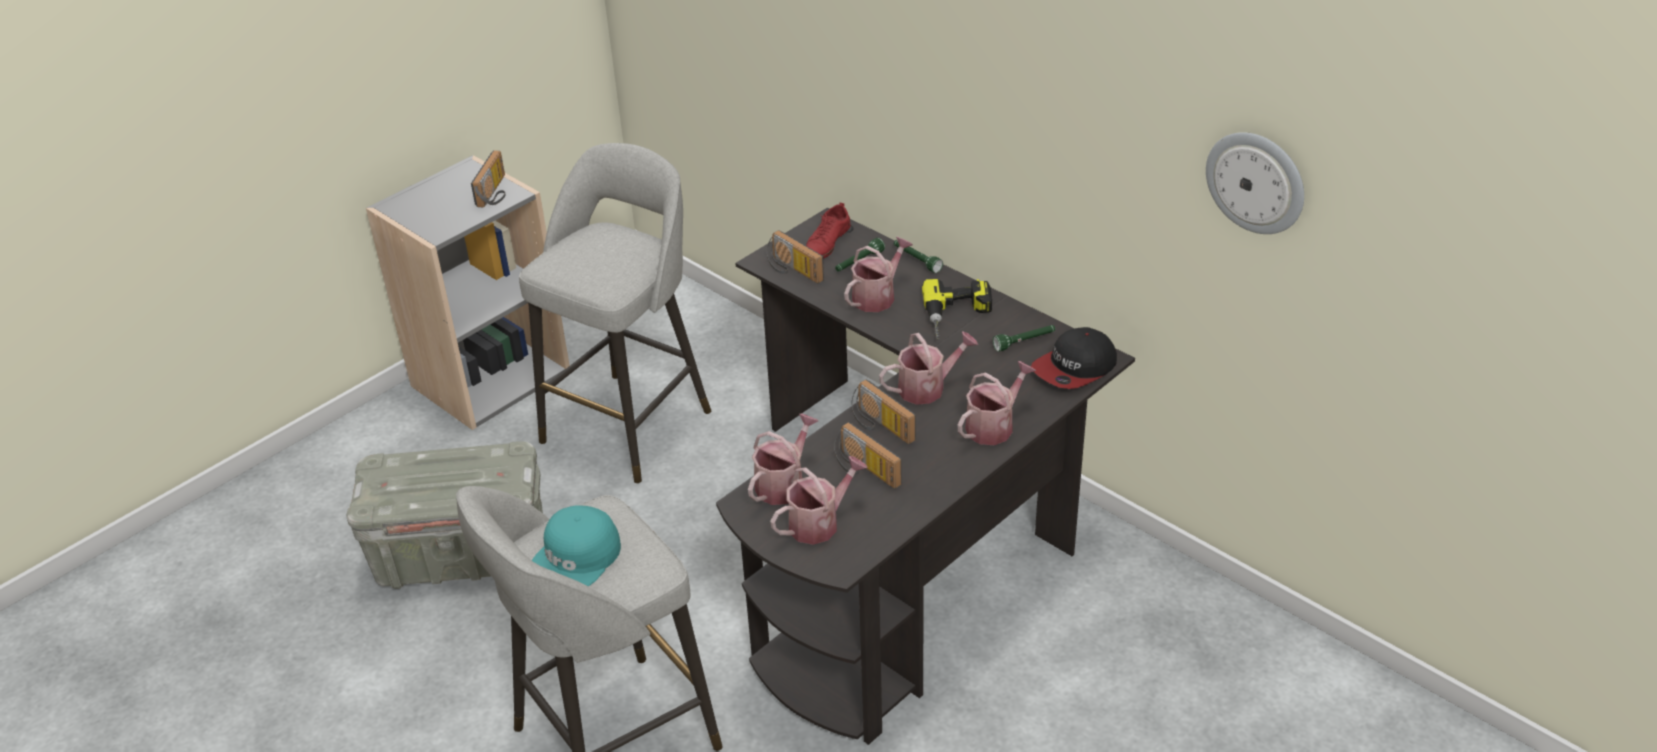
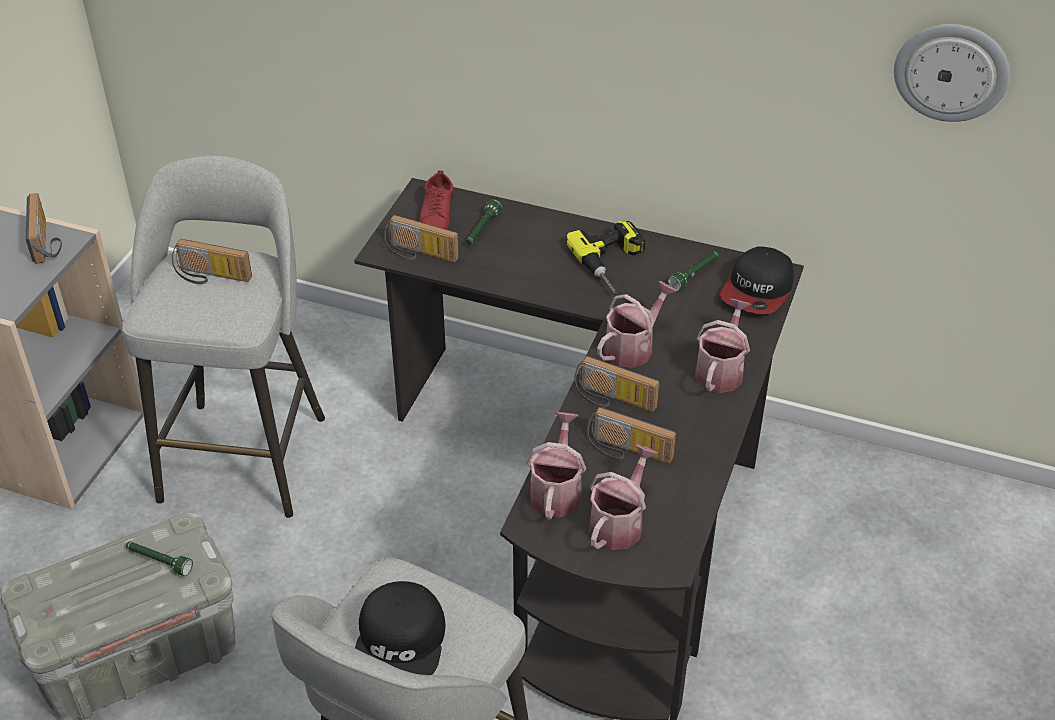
camera: 25 degrees left, 5 degrees up
turquoise cap [532,506,621,586] -> black cap [355,581,445,675]
watering can [844,237,913,312] -> none
green flashlight [894,240,943,273] -> green flashlight moved to [126,541,193,576]
none -> radio [172,239,252,284]

